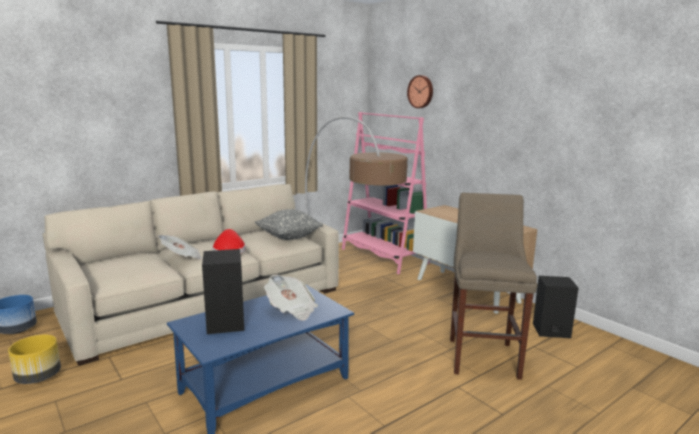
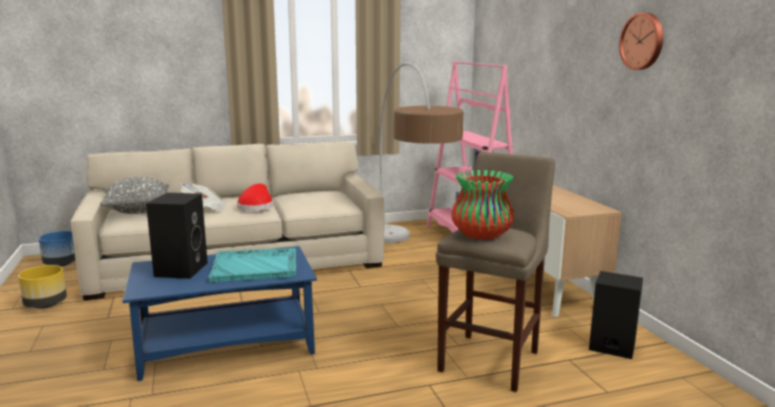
camera: 20 degrees right, 0 degrees up
grey pillow [255,209,323,240] -> grey pillow moved to [100,177,169,214]
newspaper [264,275,318,321] -> turquoise tray [208,248,296,282]
wall clock [407,75,433,108] -> wall clock moved to [619,13,663,70]
none -> vase [451,170,514,240]

